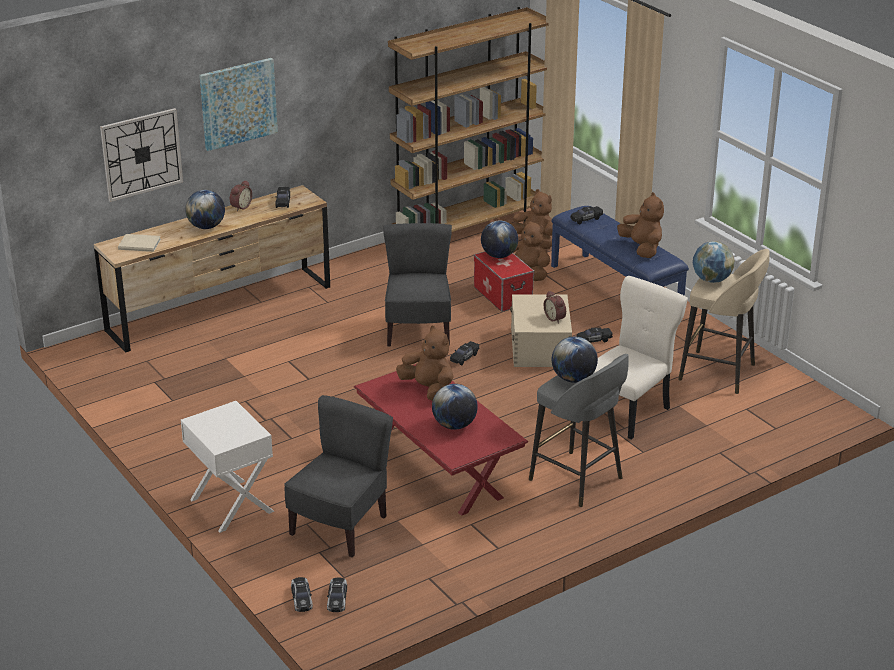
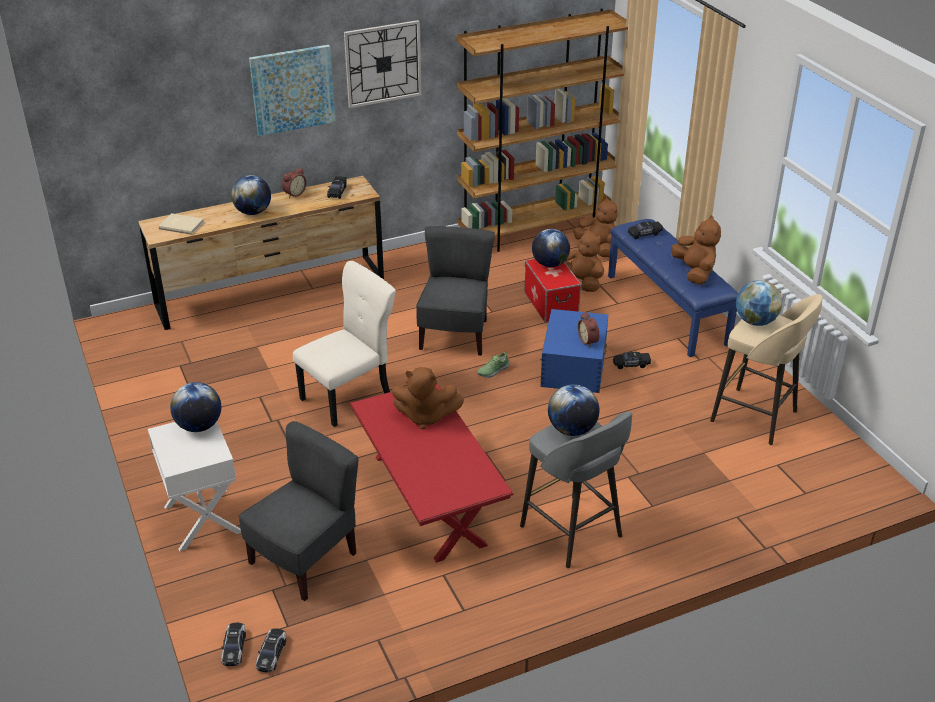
camera: 10 degrees right, 5 degrees up
wall clock [100,108,183,202] -> wall clock moved to [344,20,422,108]
brown plush toy [396,325,453,401] -> brown plush toy turned 135 degrees clockwise [391,367,464,430]
globe [432,384,478,430] -> globe moved to [170,382,221,432]
black toy car [450,341,479,365] -> shoe [477,352,510,378]
beige storage box [510,295,572,367] -> blue storage box [540,309,608,393]
beige chair [594,276,688,440] -> beige chair moved to [293,261,396,427]

